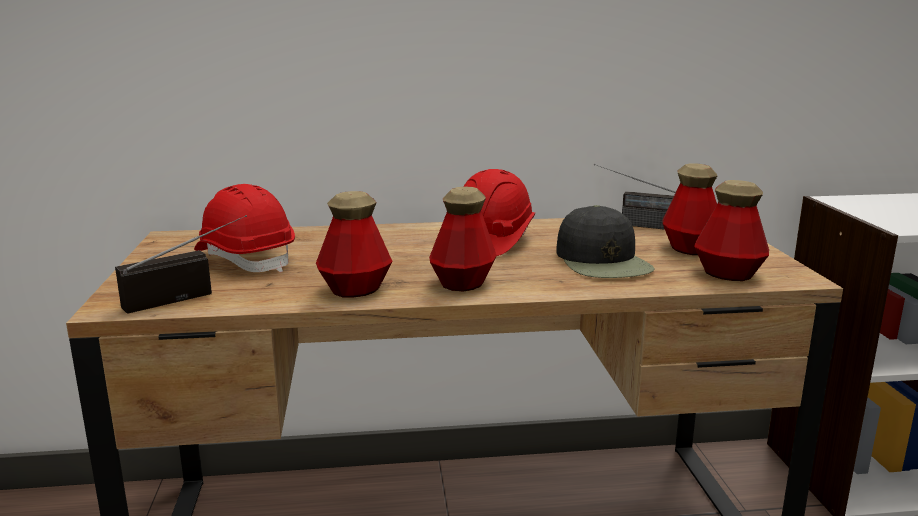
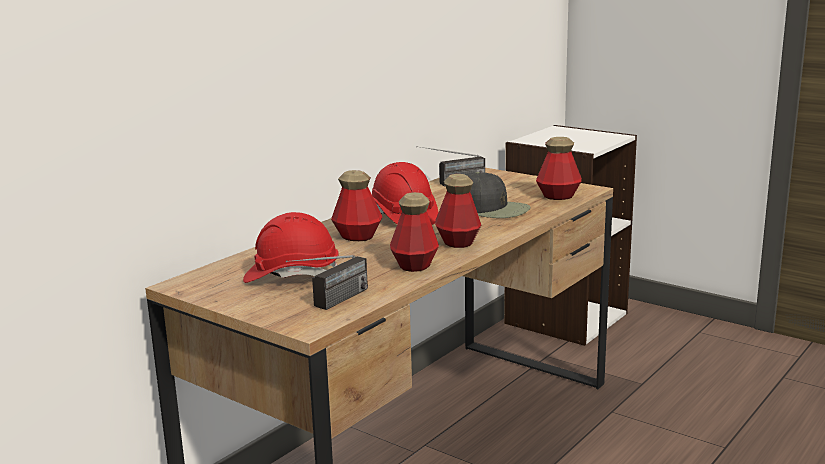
camera: 45 degrees left, 0 degrees up
radio [115,215,247,314] -> radio turned 150 degrees counterclockwise [286,255,368,310]
bottle [662,163,717,255] -> bottle moved to [331,170,382,241]

